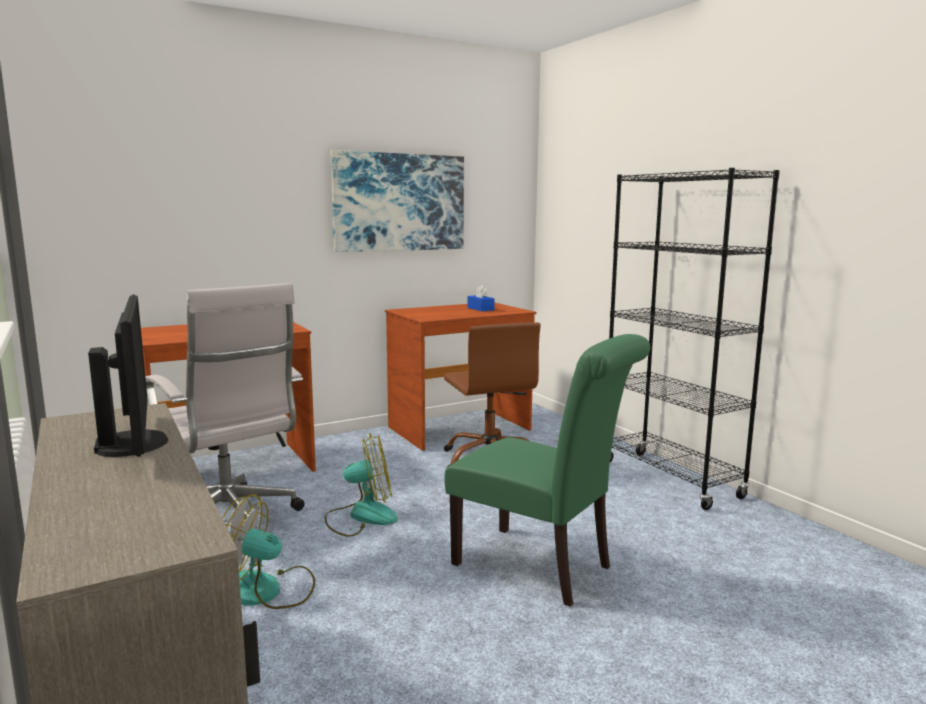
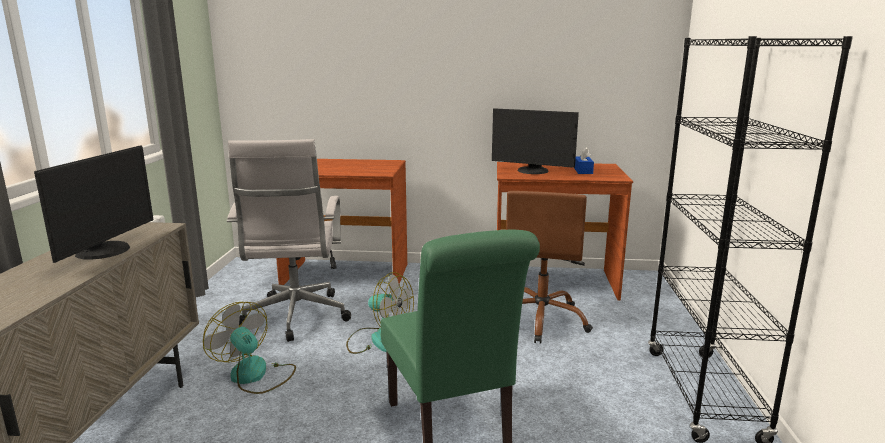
camera: 35 degrees right, 5 degrees up
picture [331,150,464,252] -> none
none -> monitor [492,108,579,174]

